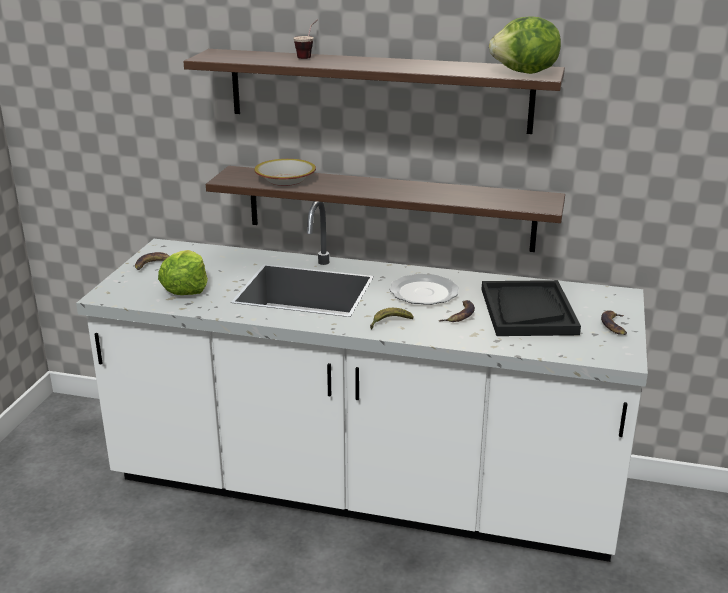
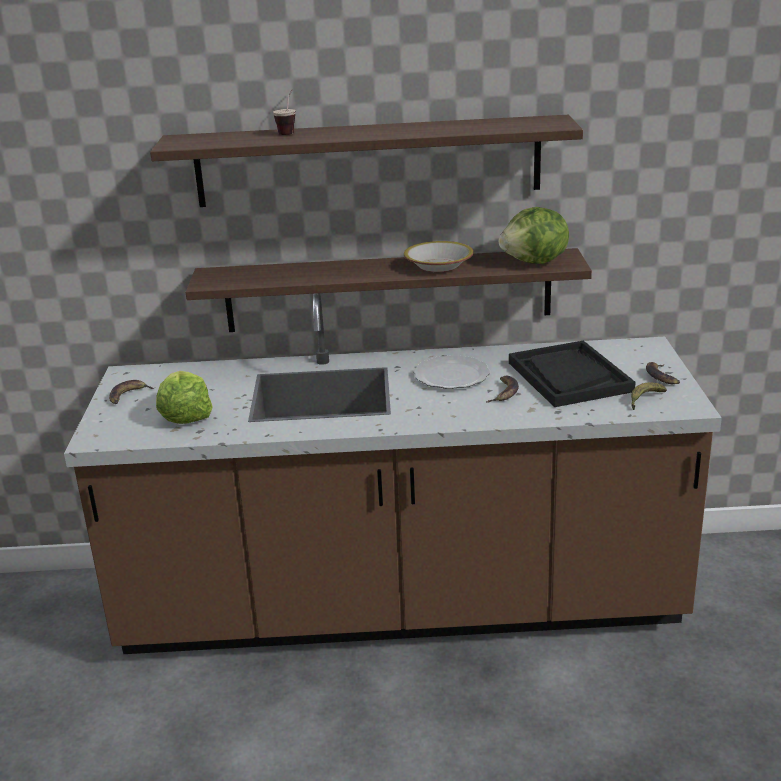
camera: 15 degrees left, 0 degrees up
white counter [76,201,648,562] -> brown counter [64,293,722,654]
bowl [254,159,316,186] -> bowl moved to [404,241,473,272]
banana [370,308,414,330] -> banana moved to [631,382,667,410]
lettuce [489,16,561,74] -> lettuce moved to [499,207,569,264]

